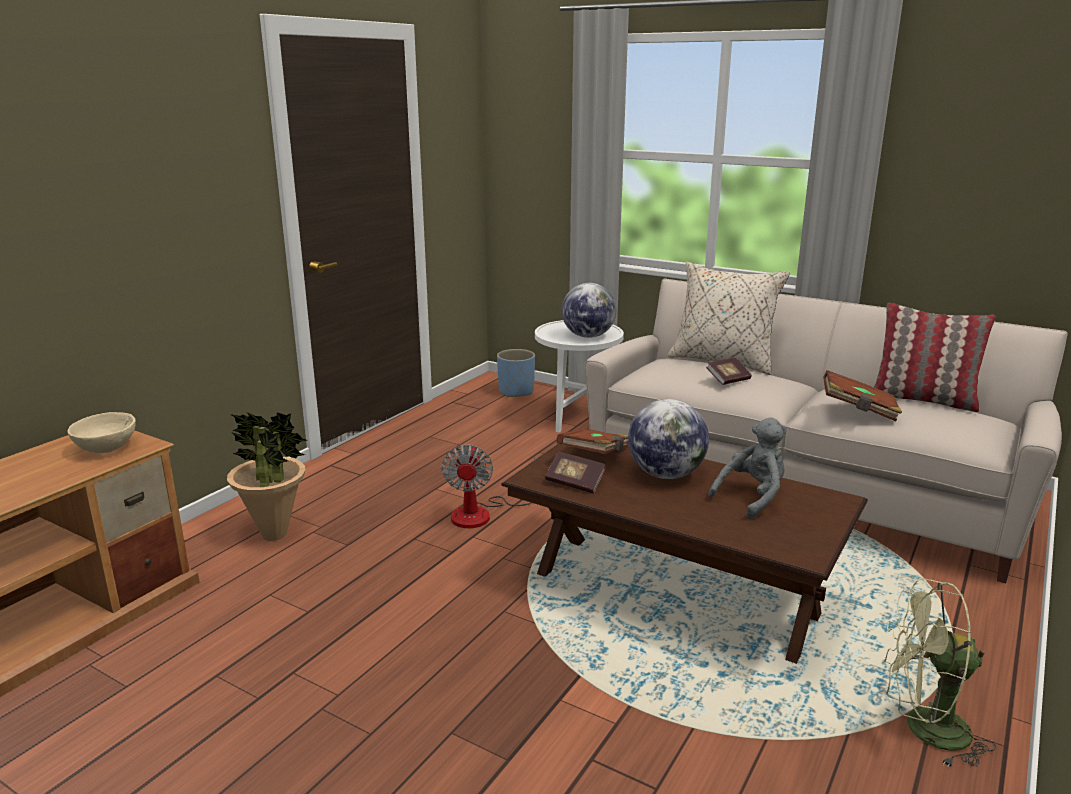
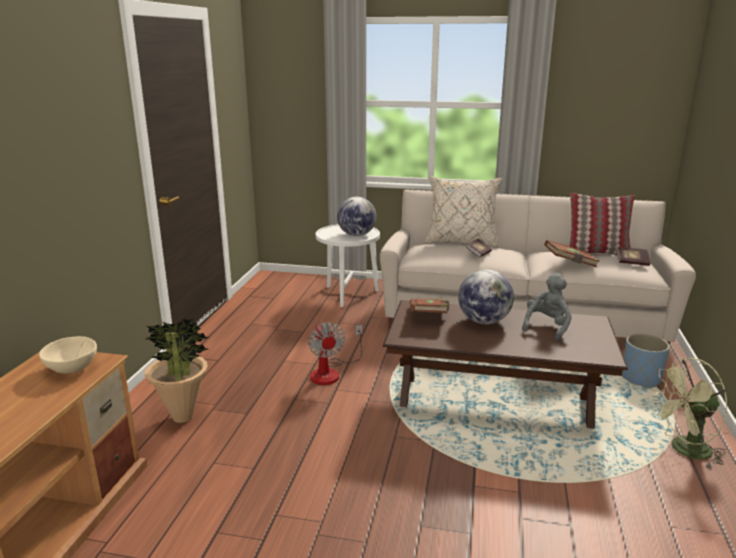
camera: 20 degrees left, 0 degrees up
blue planter [497,349,535,397] -> blue planter moved to [622,334,670,388]
book [545,452,605,493] -> book moved to [616,247,650,266]

